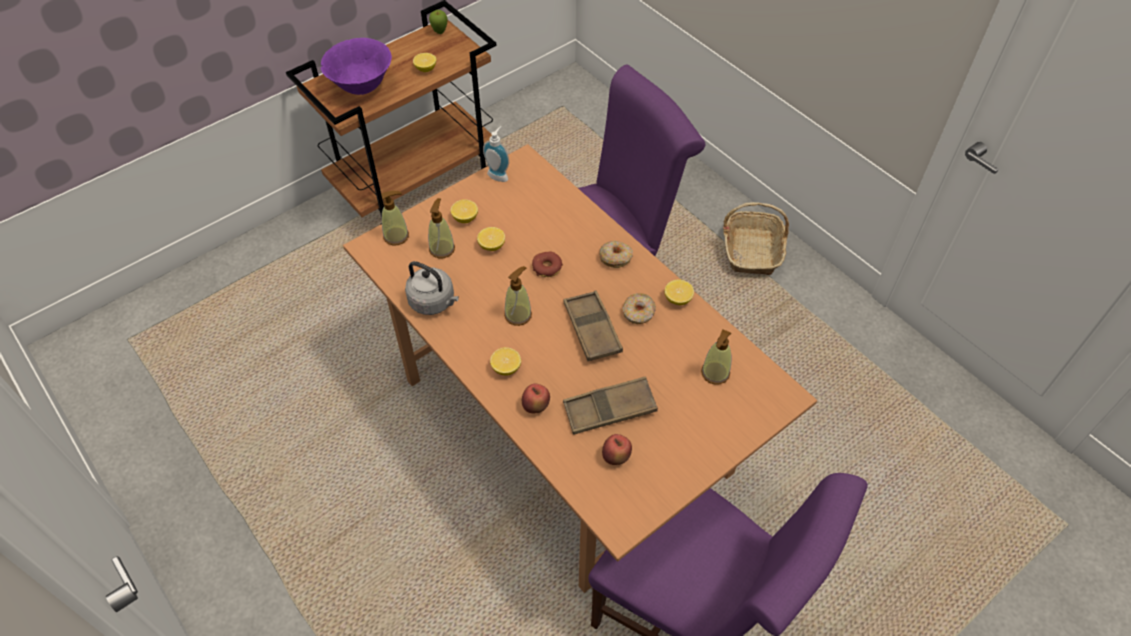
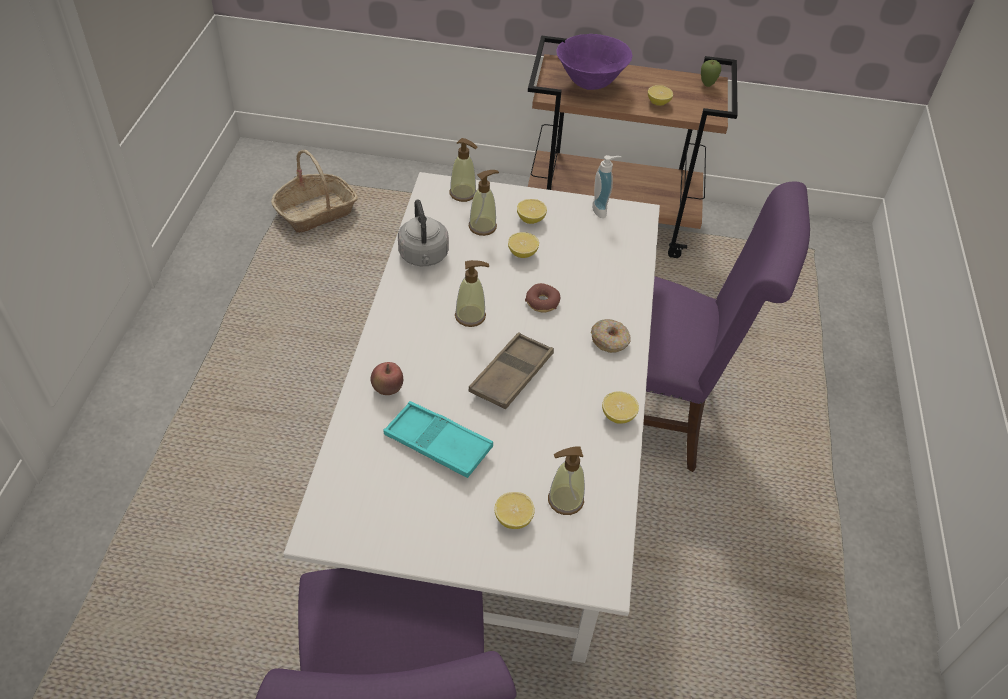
camera: 45 degrees right, 5 degrees down
brown dining table [343,144,817,593] -> white dining table [283,172,660,663]
lemon [490,347,521,376] -> lemon moved to [495,492,535,529]
brown tray [563,376,658,435] -> turquoise tray [383,401,493,478]
apple [602,434,632,465] -> none
donut [622,293,656,324] -> none
basket [723,202,789,275] -> basket moved to [271,150,358,233]

